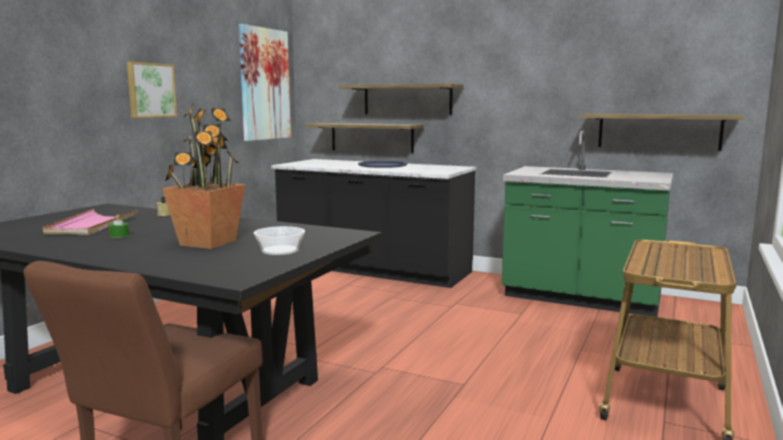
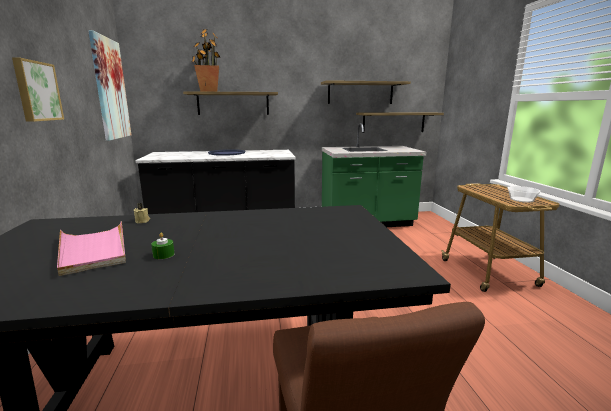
camera: 35 degrees left, 5 degrees up
potted plant [162,103,245,249] -> potted plant moved to [191,29,220,92]
bowl [254,226,305,255] -> bowl moved to [508,186,541,203]
shelf [306,123,424,153] -> shelf moved to [321,80,411,104]

